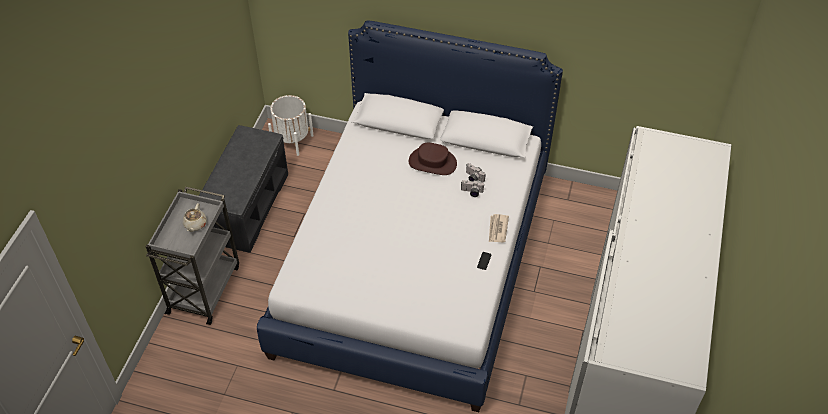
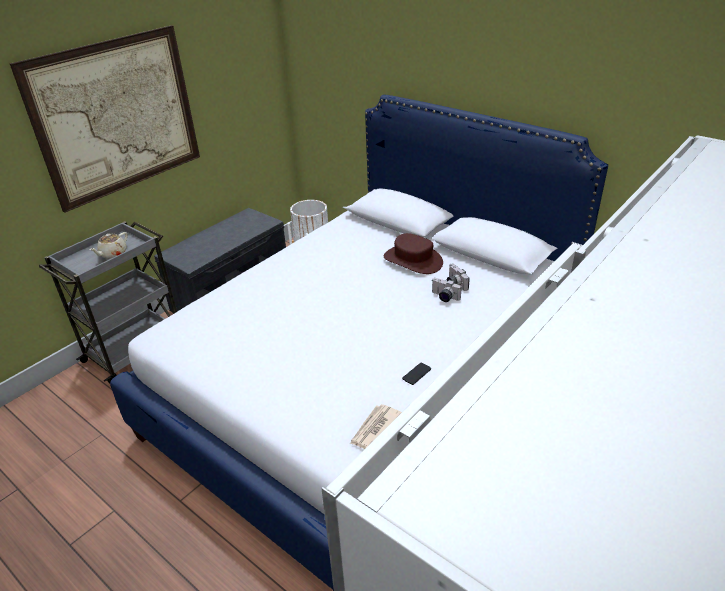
camera: 25 degrees right, 15 degrees down
newspaper [489,214,509,242] -> newspaper moved to [350,404,402,449]
none -> picture [10,25,200,213]

